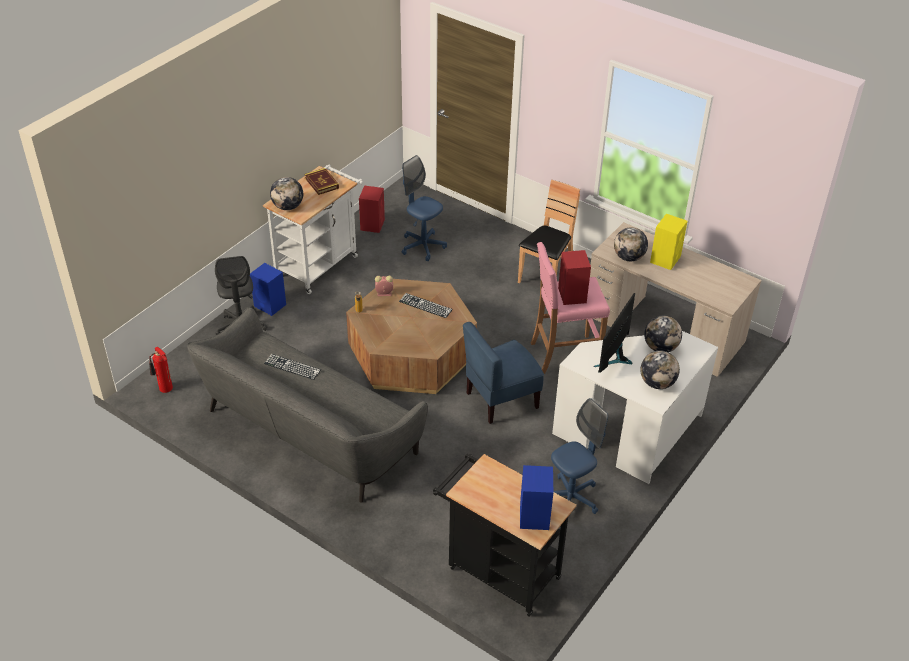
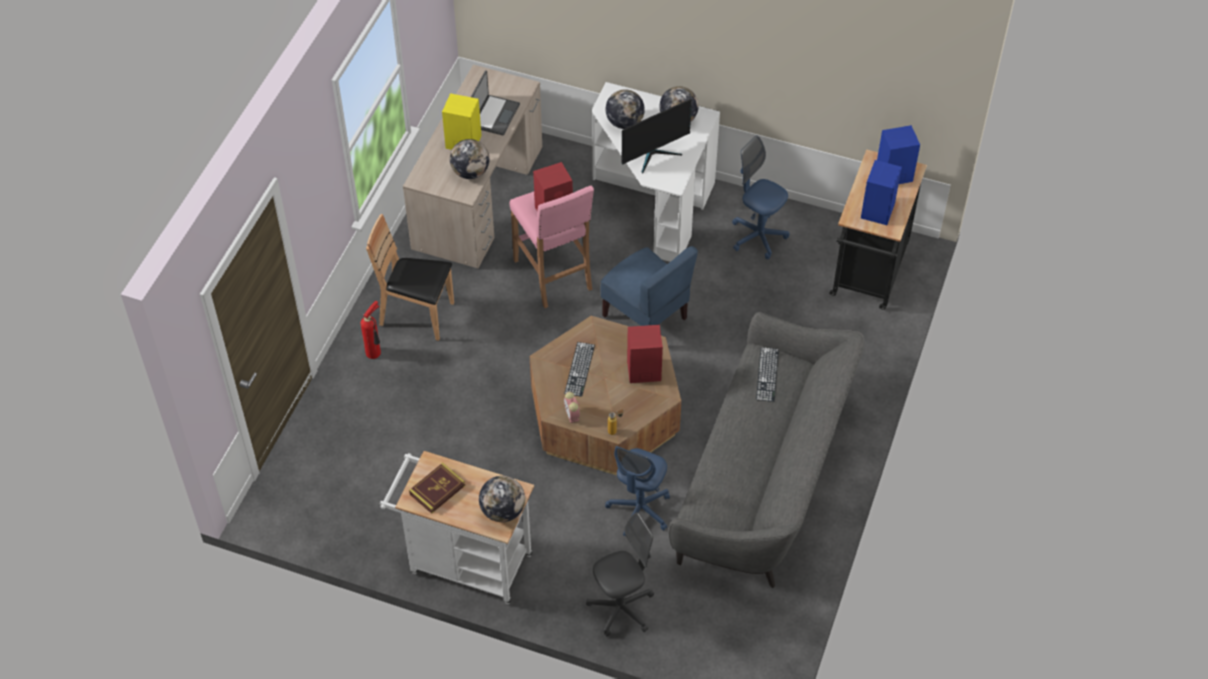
camera: 105 degrees left, 10 degrees up
fire extinguisher [149,347,173,393] -> fire extinguisher moved to [360,301,381,359]
blue speaker [250,263,286,316] -> blue speaker moved to [861,160,902,225]
keyboard [264,354,321,380] -> keyboard moved to [756,347,779,402]
red speaker [359,186,385,233] -> red speaker moved to [627,325,663,383]
blue office chair [402,155,447,261] -> blue office chair moved to [605,446,670,536]
monitor [593,293,635,373] -> monitor turned 45 degrees counterclockwise [622,99,692,173]
none -> laptop [471,70,520,135]

